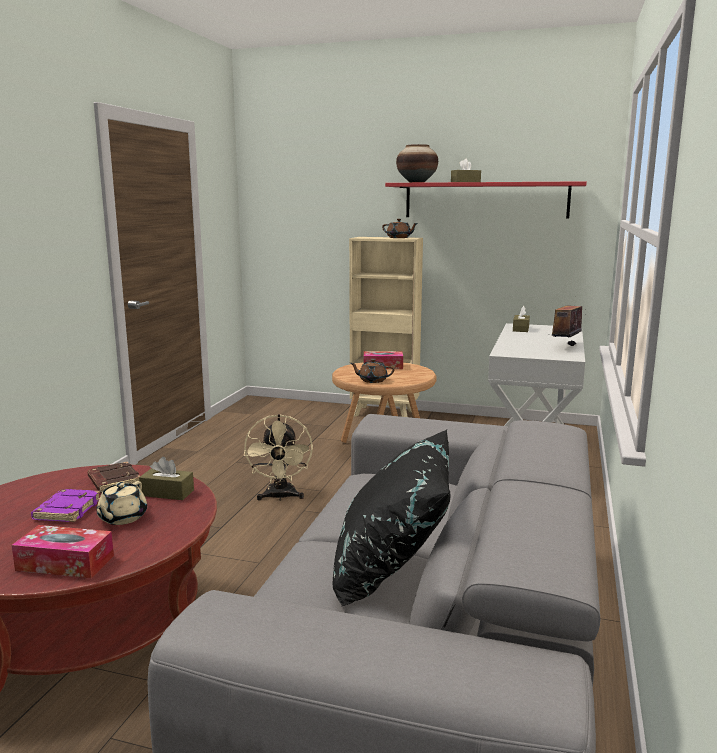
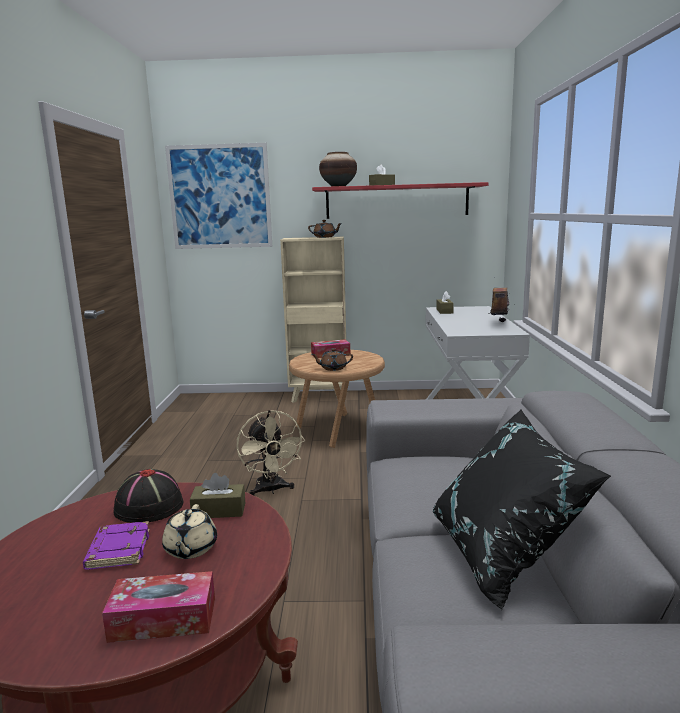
camera: 15 degrees left, 0 degrees up
brown book [87,462,140,493] -> black hat [113,469,184,523]
none -> picture [165,143,272,249]

